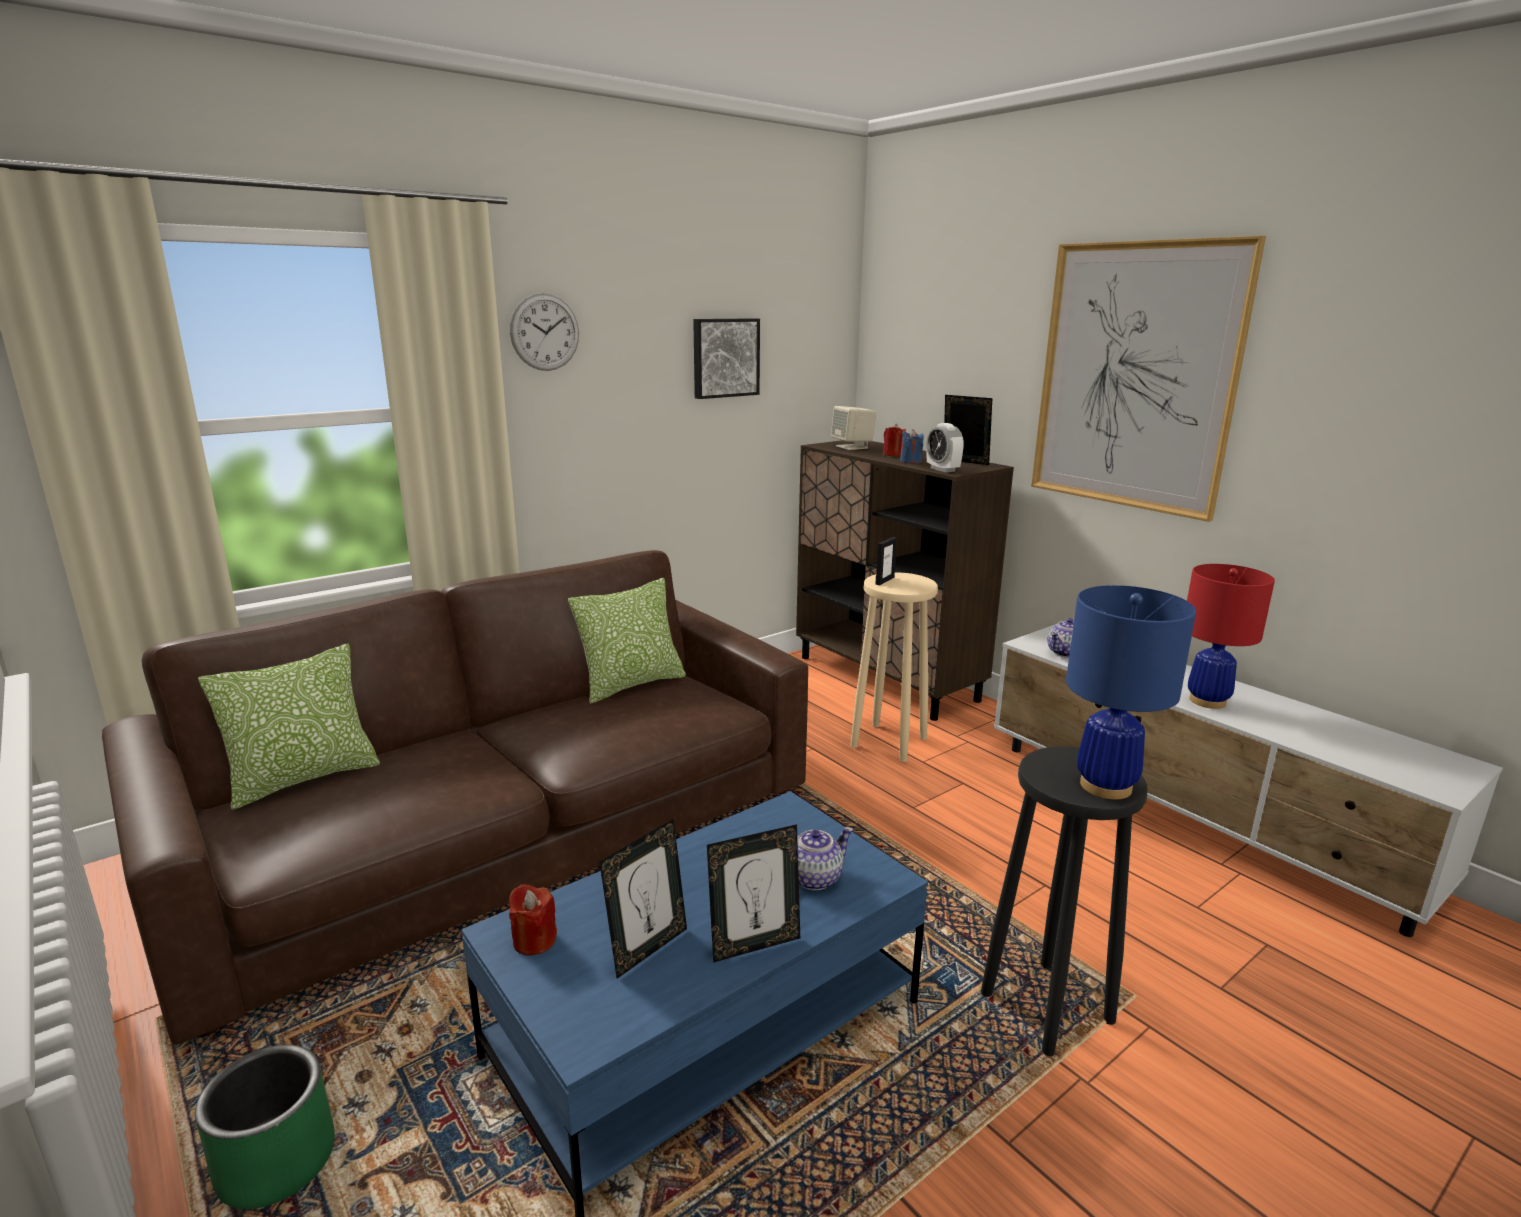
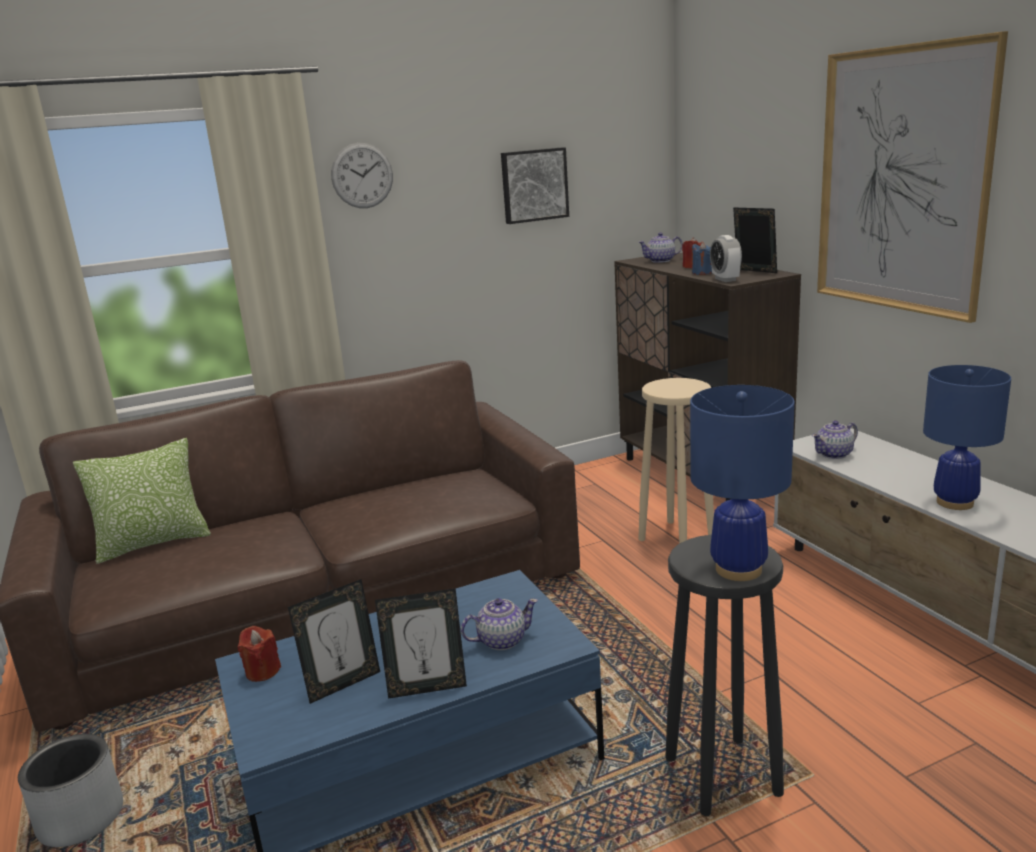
camera: 15 degrees right, 0 degrees up
green planter [195,1045,335,1209] -> grey planter [18,734,123,847]
pillow [568,578,686,704] -> none
beige speaker [831,406,876,450] -> teapot [638,232,683,263]
picture frame [876,537,897,585] -> none
red table lamp [1187,564,1275,709] -> blue table lamp [923,365,1011,510]

